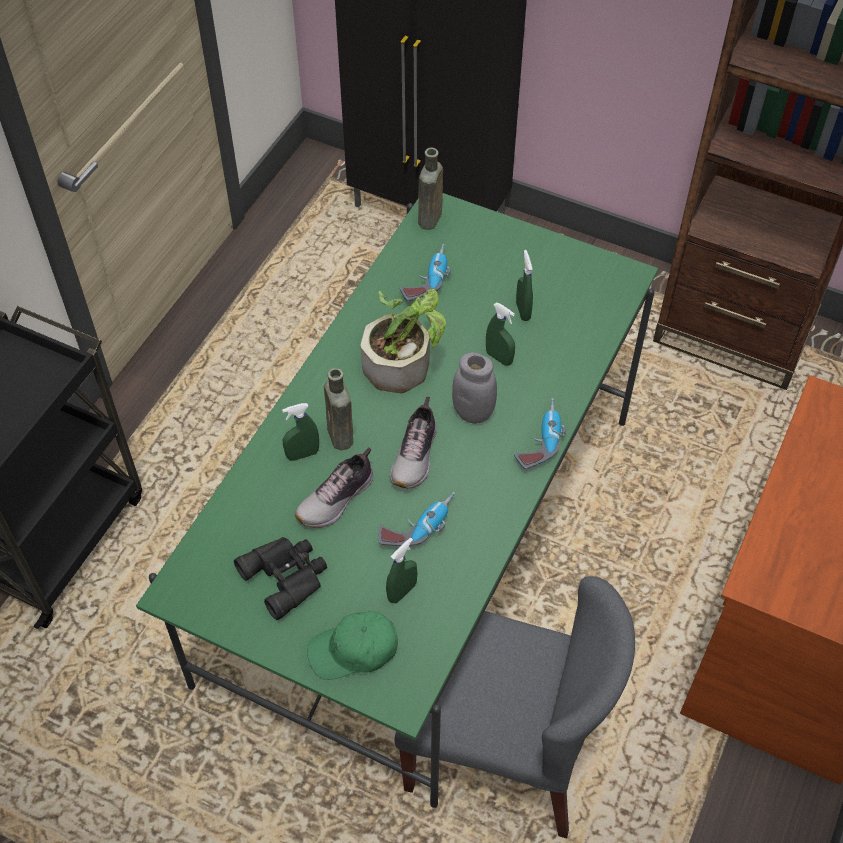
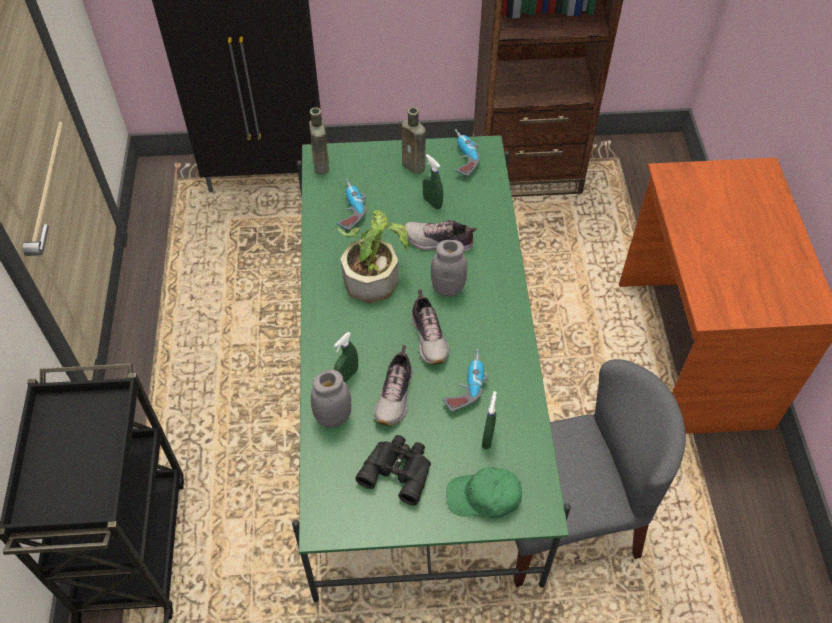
camera: 30 degrees left, 0 degrees up
green cap [307,611,398,680] -> green cap turned 45 degrees clockwise [446,467,522,518]
brown bottle [324,368,353,450] -> brown bottle moved to [402,107,426,174]
green spray bottle [486,303,515,366] -> shoe [404,220,477,252]
power drill [514,398,566,469] -> power drill moved to [455,129,480,176]
none -> grey jar [311,370,351,428]

